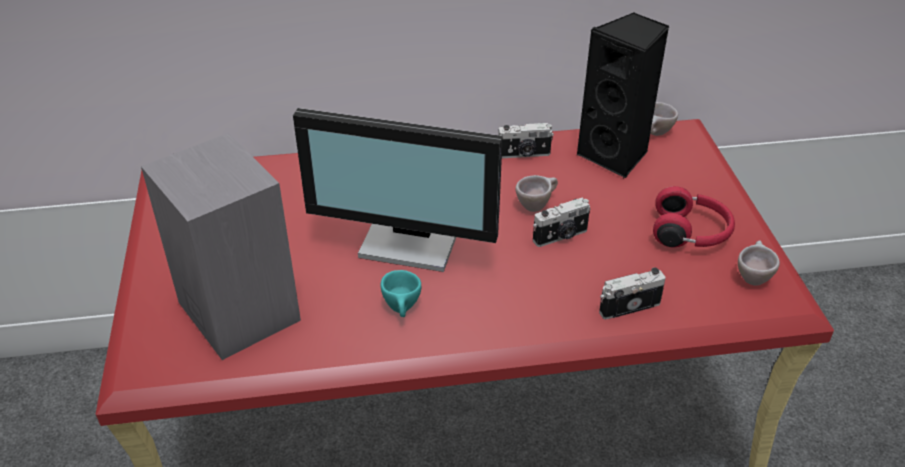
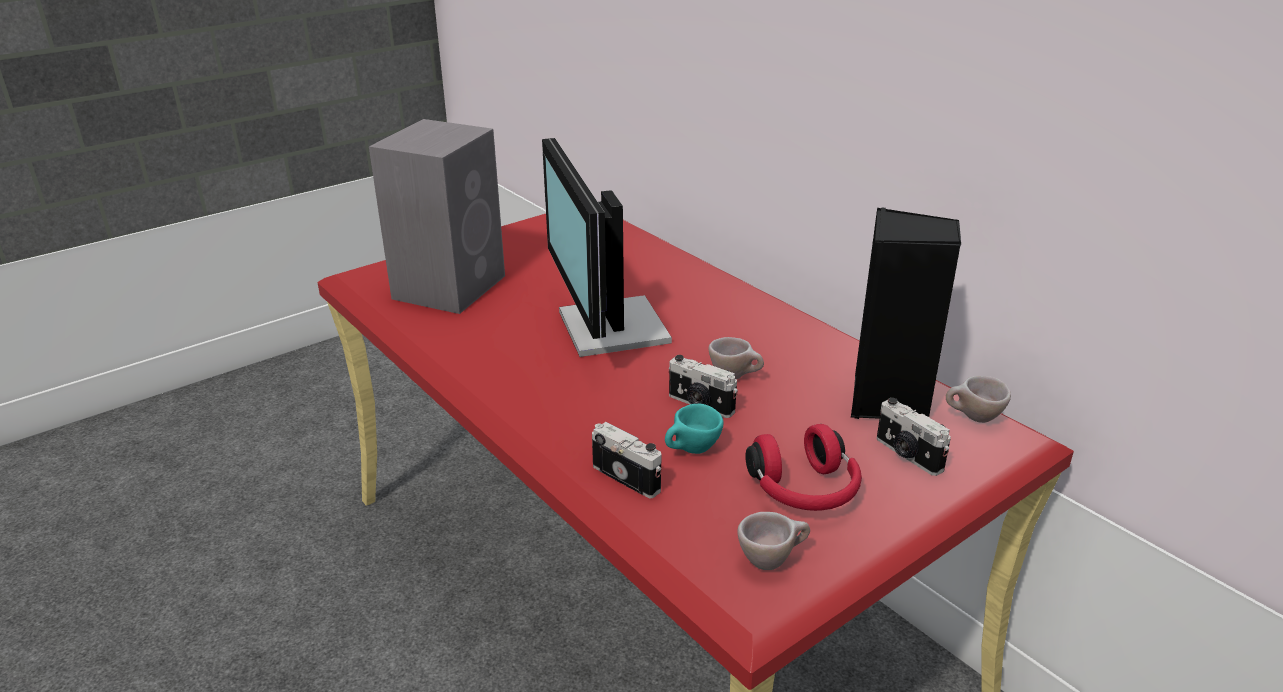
camera: 60 degrees right, 10 degrees down
turquoise cup [380,270,421,317] -> turquoise cup moved to [665,404,724,454]
camera [498,123,554,158] -> camera moved to [877,398,951,476]

